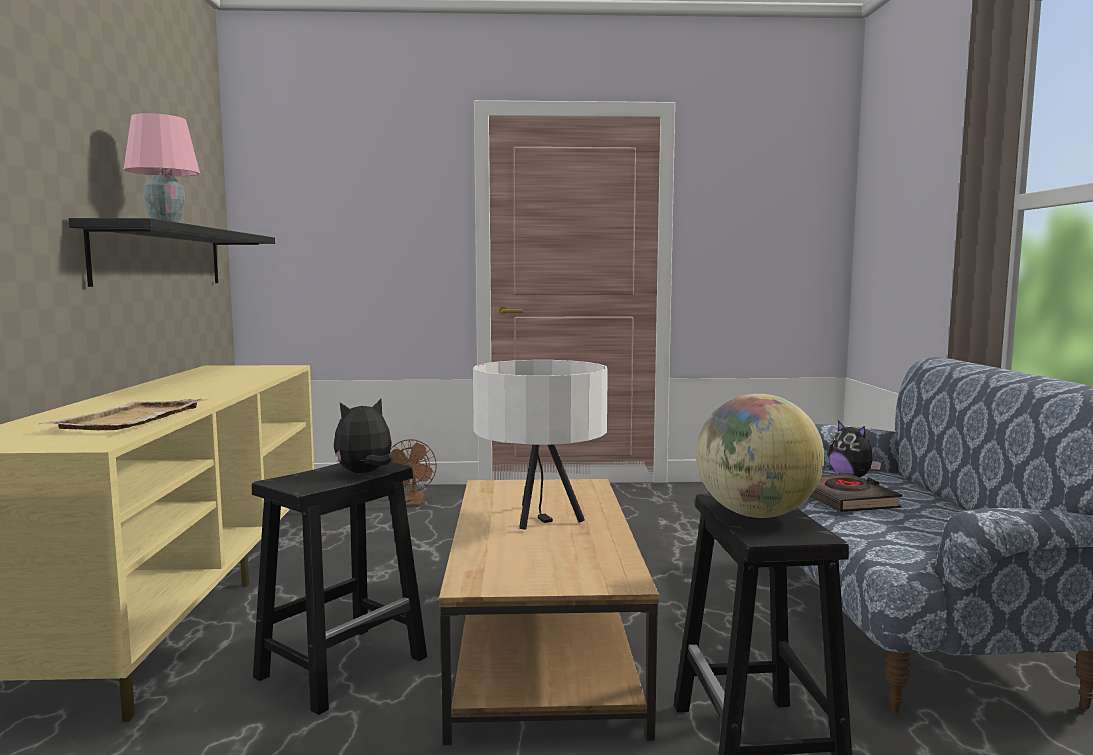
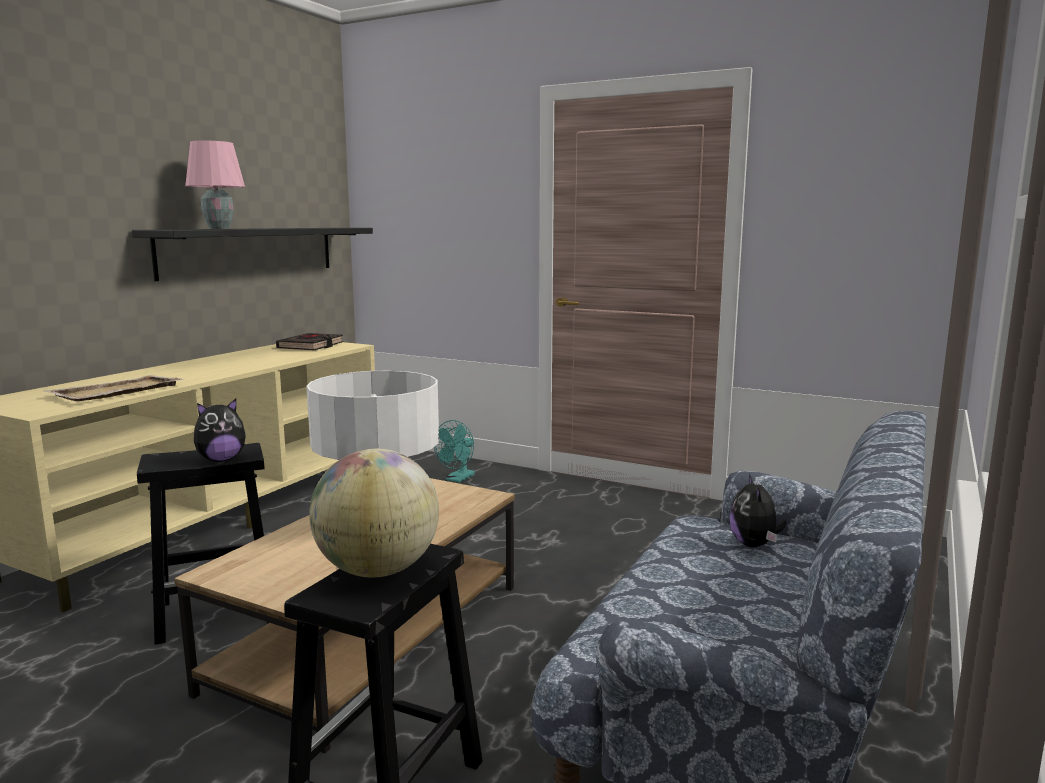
camera: 30 degrees right, 5 degrees up
plush toy [334,399,393,473] -> plush toy turned 150 degrees clockwise [194,399,246,462]
brown fan [390,439,437,506] -> turquoise fan [434,420,475,483]
black book [810,473,902,512] -> black book moved to [276,333,343,350]

